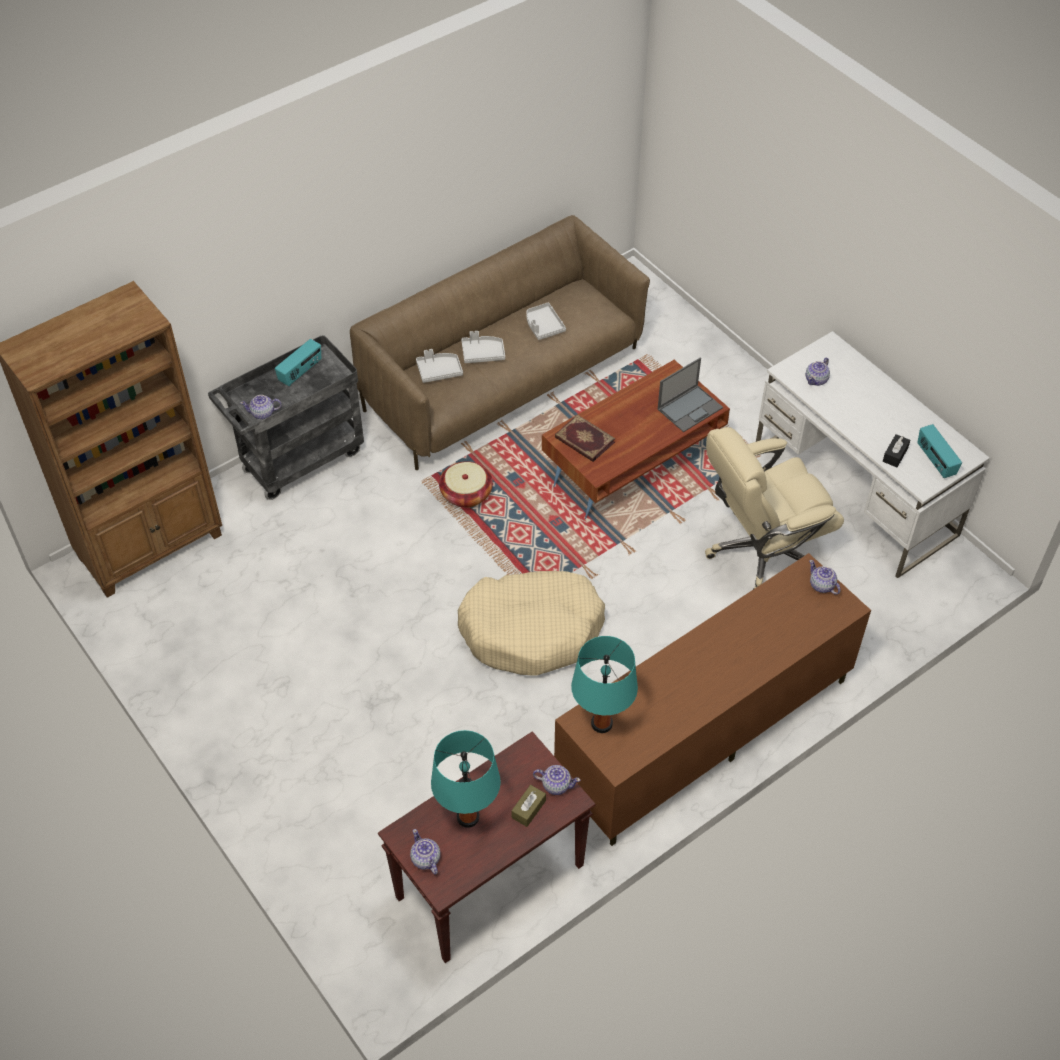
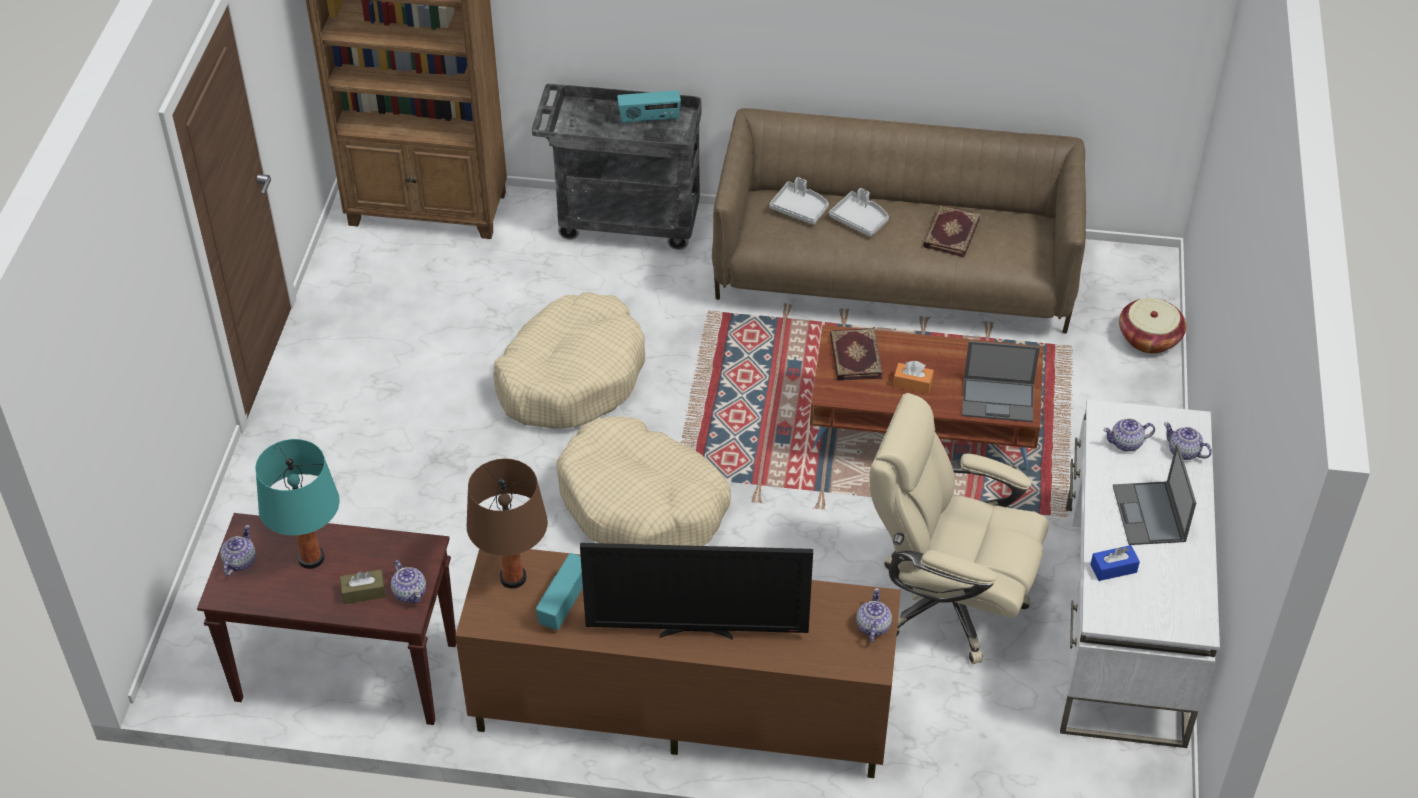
camera: 45 degrees right, 5 degrees down
teapot [240,395,282,419] -> teapot moved to [1164,423,1212,460]
basket [439,461,493,508] -> basket moved to [1119,298,1186,354]
grey tray [526,302,566,340] -> book [923,205,980,257]
turquoise table lamp [571,636,638,733] -> brown table lamp [466,459,548,589]
black tissue box [883,434,910,467] -> blue tissue box [1090,545,1140,581]
radio [917,424,962,478] -> radio moved to [536,553,583,630]
none -> beige dog bed [493,292,645,429]
none -> television [580,543,813,640]
none -> orange tissue box [893,361,934,394]
none -> laptop [1113,444,1196,545]

